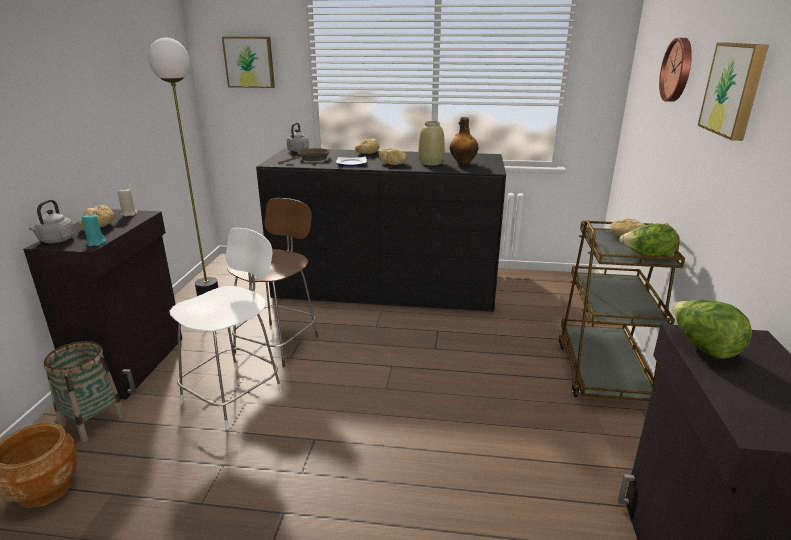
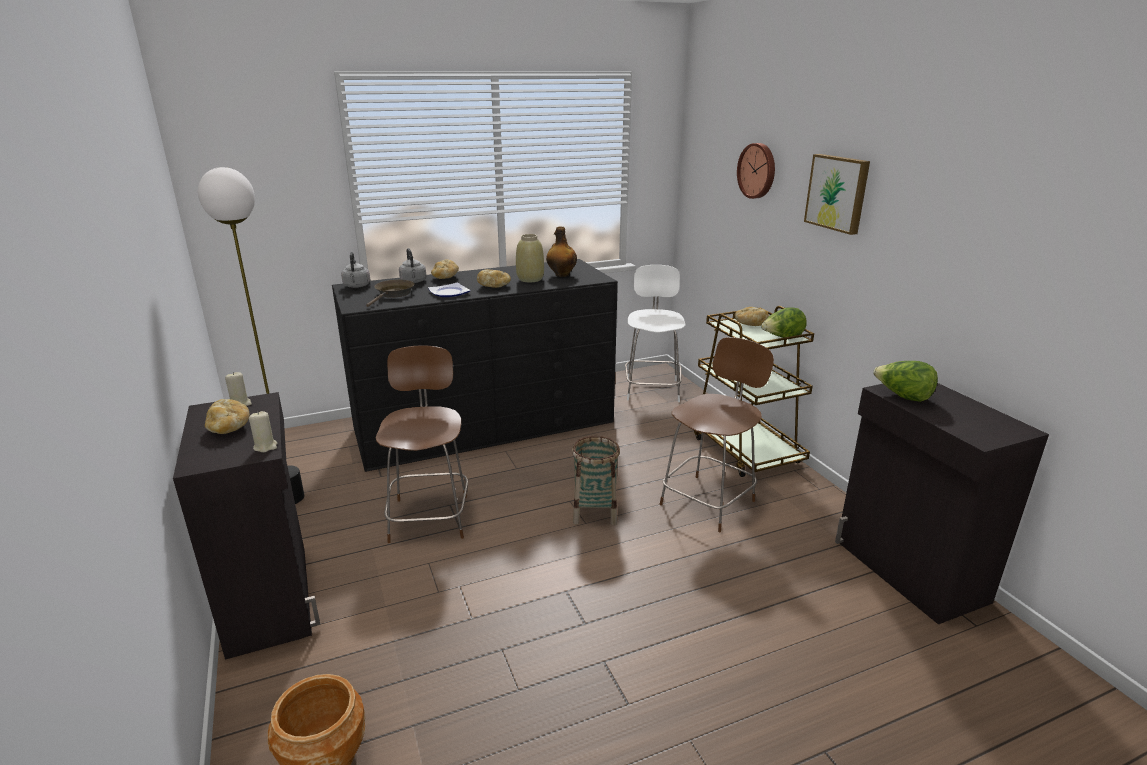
camera: 30 degrees left, 0 degrees up
grey kettle [29,200,75,243] -> grey kettle moved to [399,248,427,283]
basket [44,341,126,442] -> basket moved to [572,436,620,525]
turquoise candle [81,214,106,246] -> beige candle [249,411,277,452]
white chair [170,228,282,430] -> white chair moved to [625,265,686,402]
picture [222,37,275,88] -> none
none -> brown chair [660,337,774,532]

